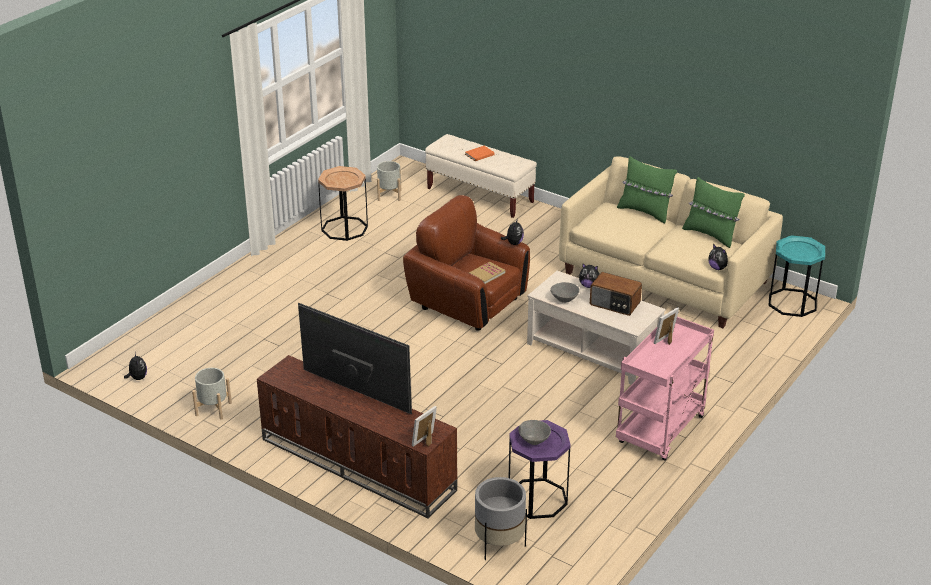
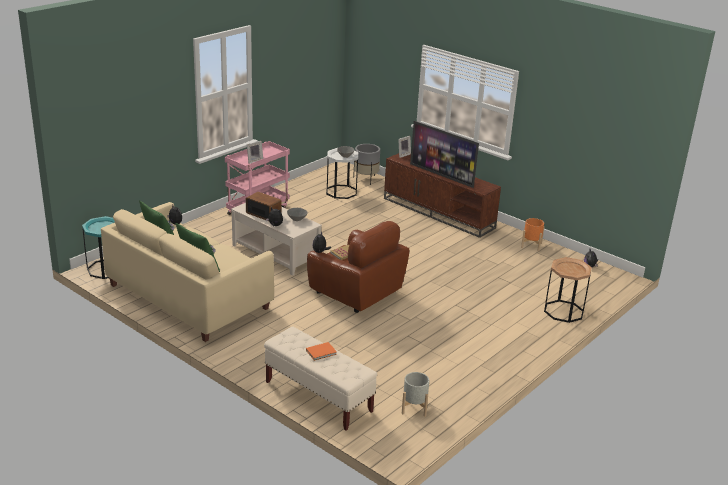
camera: 175 degrees left, 5 degrees down
grey planter [192,368,232,420] -> orange planter [521,218,545,251]
brown side table [318,166,368,241] -> brown side table moved to [544,257,592,323]
purple side table [509,420,571,519] -> white side table [326,148,358,199]

